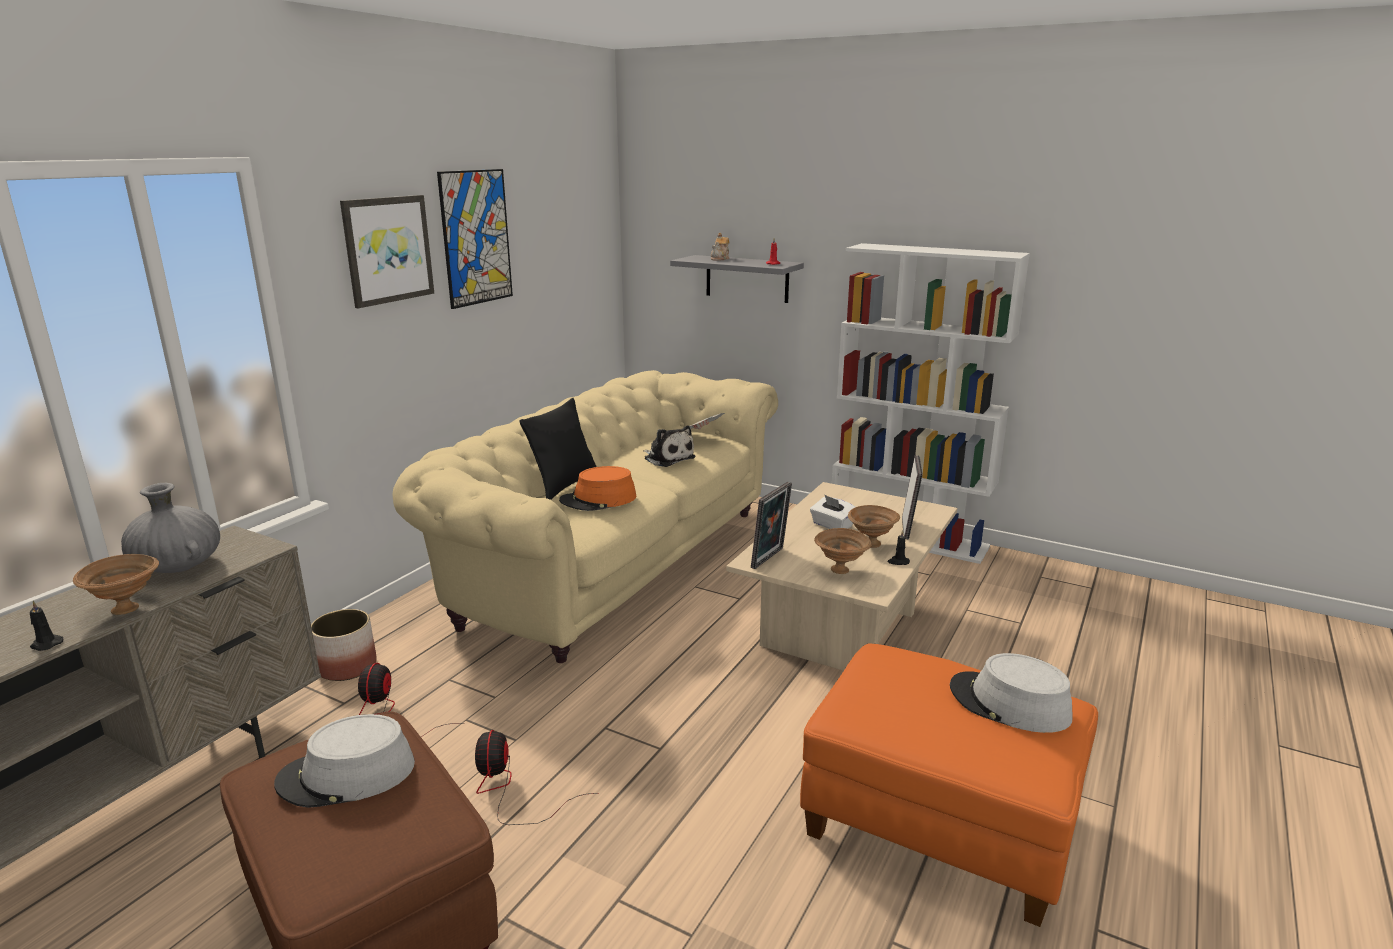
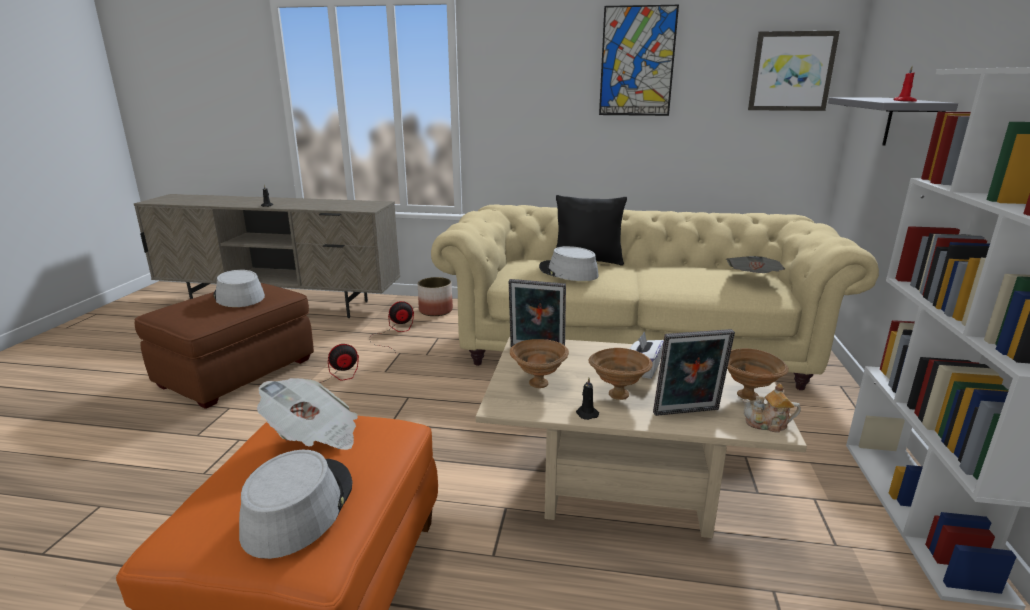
camera: 70 degrees right, 0 degrees up
brown bowl [73,554,159,615] -> brown bowl moved to [727,348,789,400]
grey vase [121,483,220,573] -> none
picture [340,195,434,308] -> picture moved to [748,31,840,111]
orange hat [559,466,636,511] -> grey hat [539,246,599,281]
plush toy [643,425,696,467] -> none
teapot [711,233,730,261] -> teapot moved to [742,383,801,433]
none -> newspaper [257,378,358,450]

